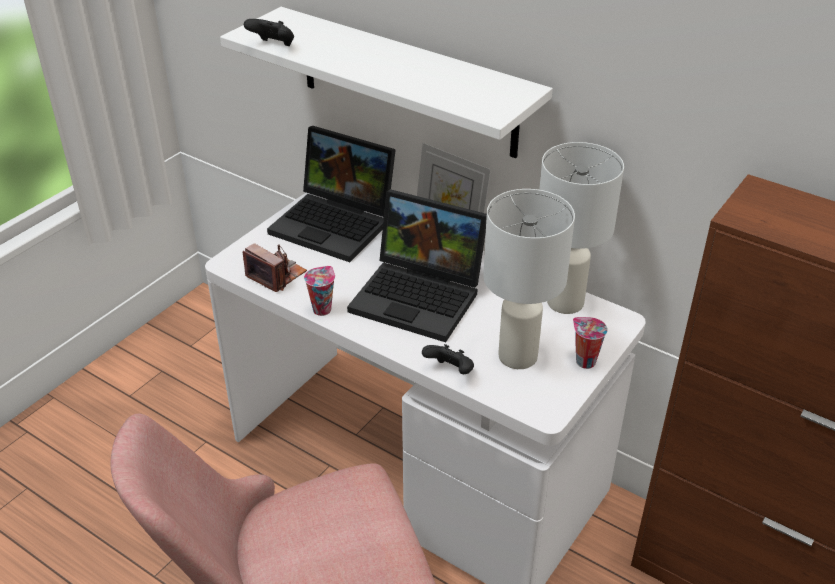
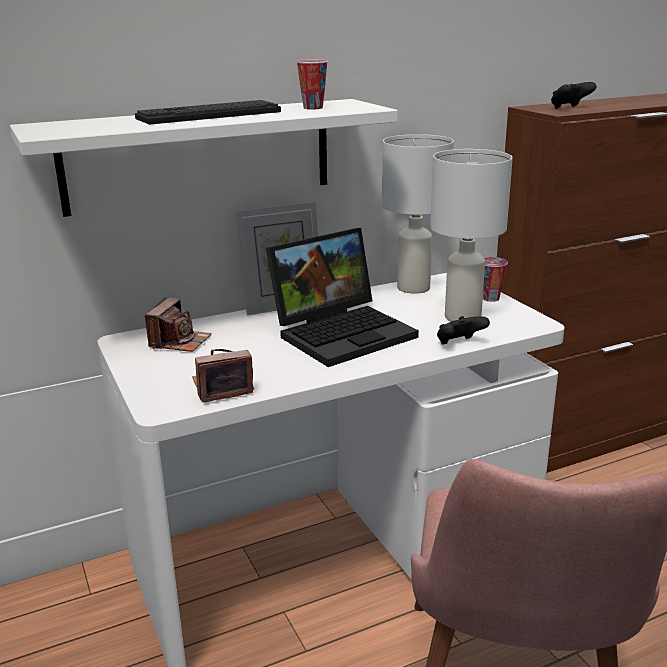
camera: 60 degrees left, 15 degrees down
black game controller [244,19,294,46] -> black game controller moved to [551,82,597,109]
laptop [267,126,396,262] -> camera [145,298,212,352]
cup [304,266,335,316] -> cup moved to [296,60,328,110]
none -> keyboard [135,100,281,124]

